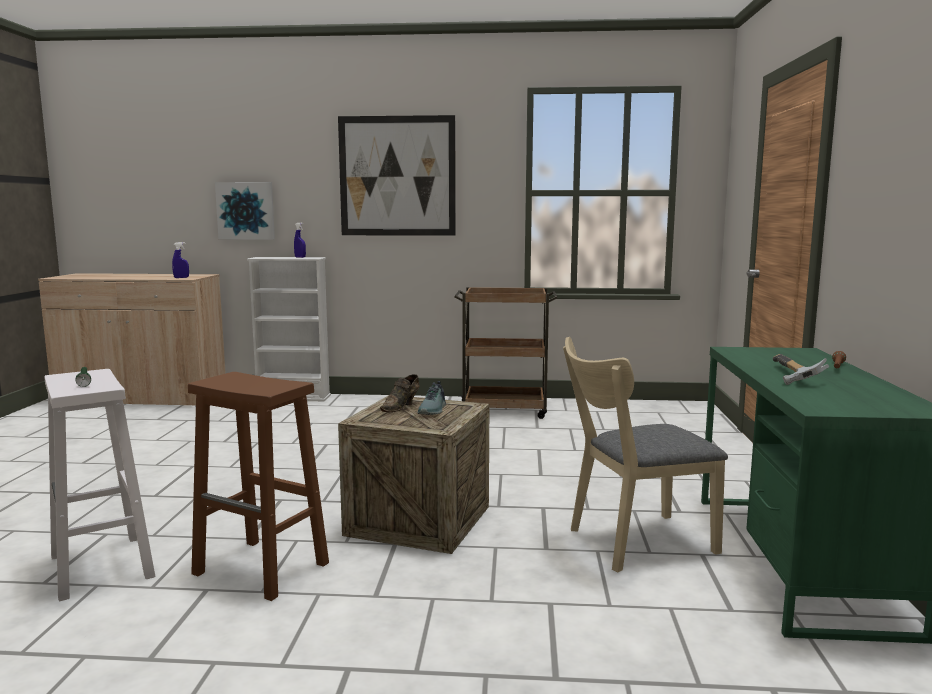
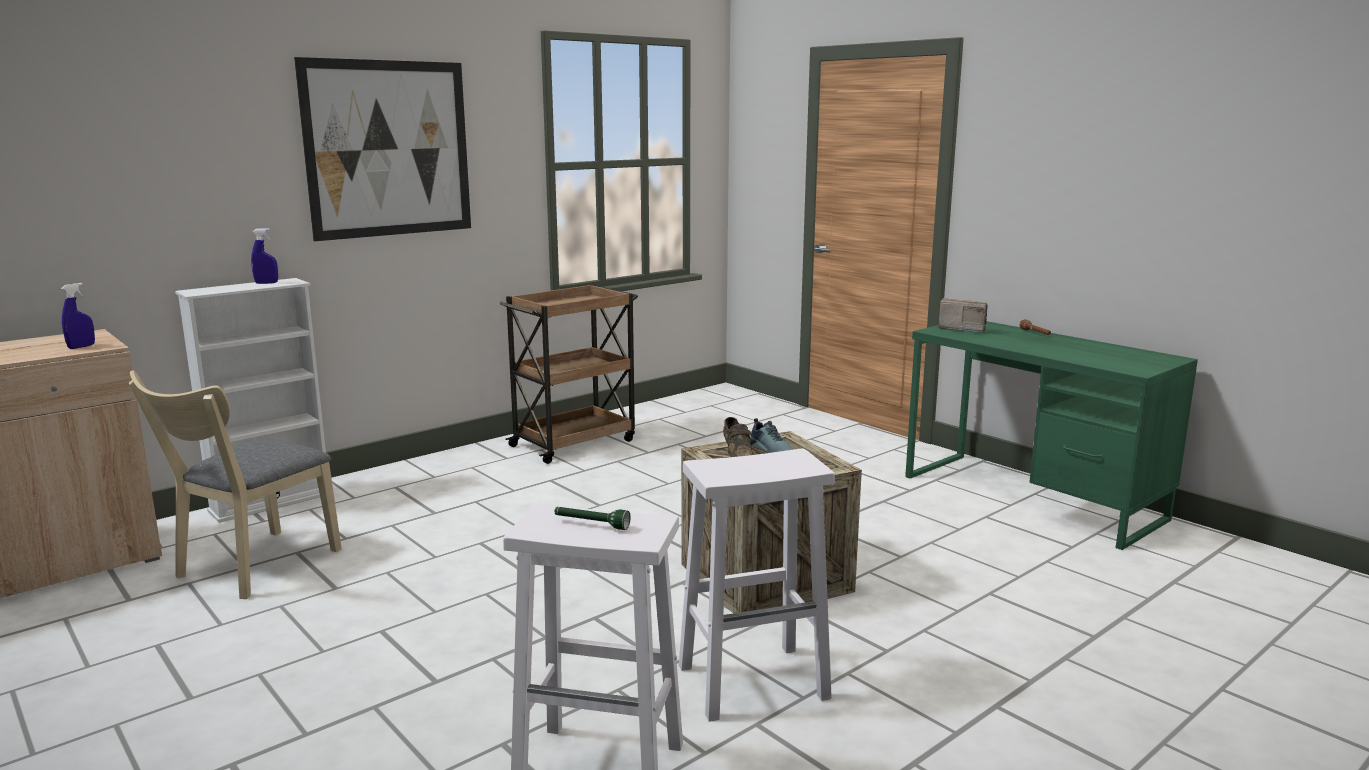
camera: 45 degrees left, 5 degrees up
brown stool [188,372,329,601] -> white stool [679,449,835,722]
picture [215,182,275,240] -> none
beige chair [563,337,728,572] -> beige chair moved to [129,370,342,599]
hammer [773,354,829,385] -> none
none -> radio [938,298,988,332]

